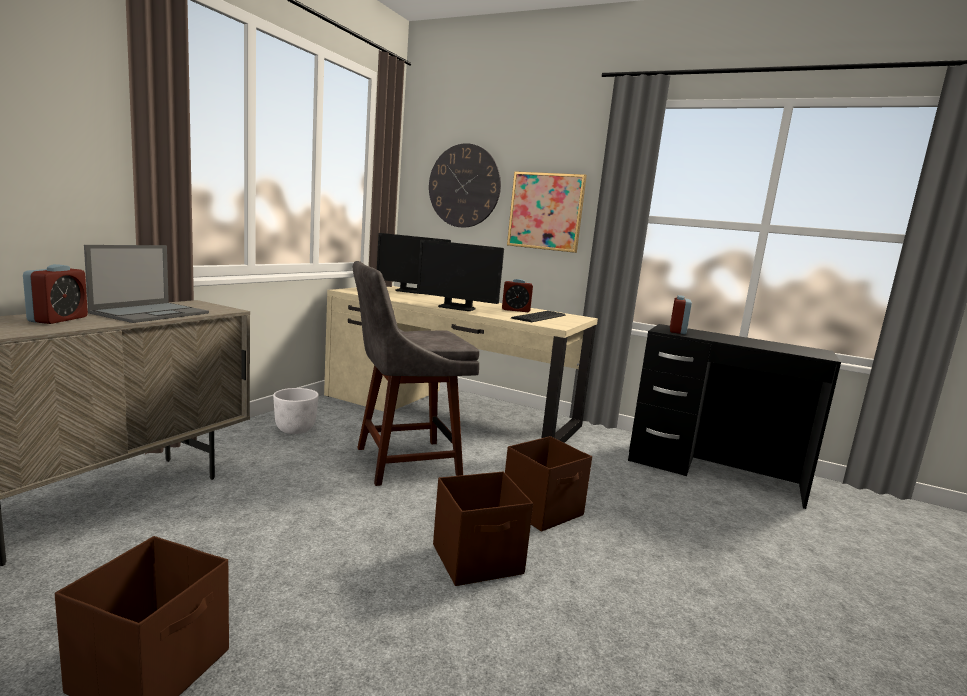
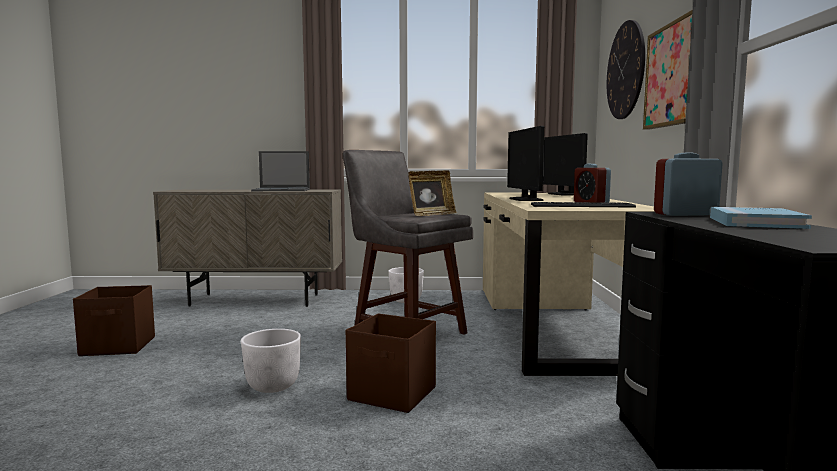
camera: 65 degrees right, 5 degrees down
alarm clock [23,264,88,324] -> none
brown storage box [433,471,533,586] -> white planter [241,329,301,393]
none -> picture frame [408,171,456,216]
none -> blue book [710,207,812,229]

